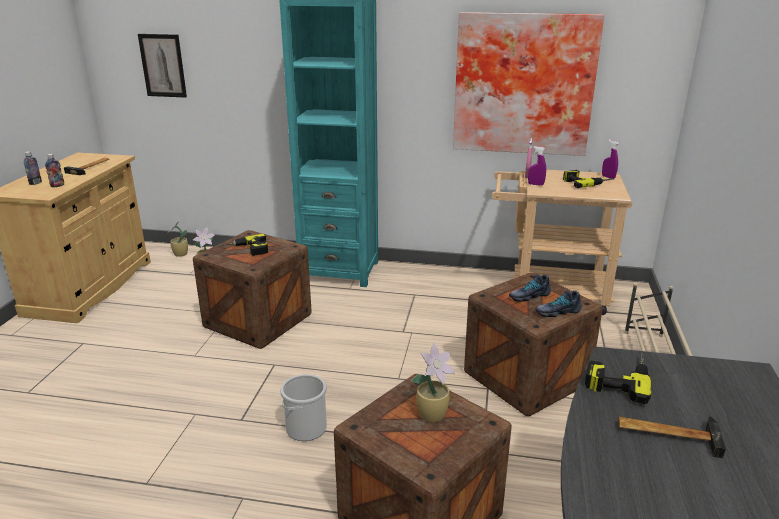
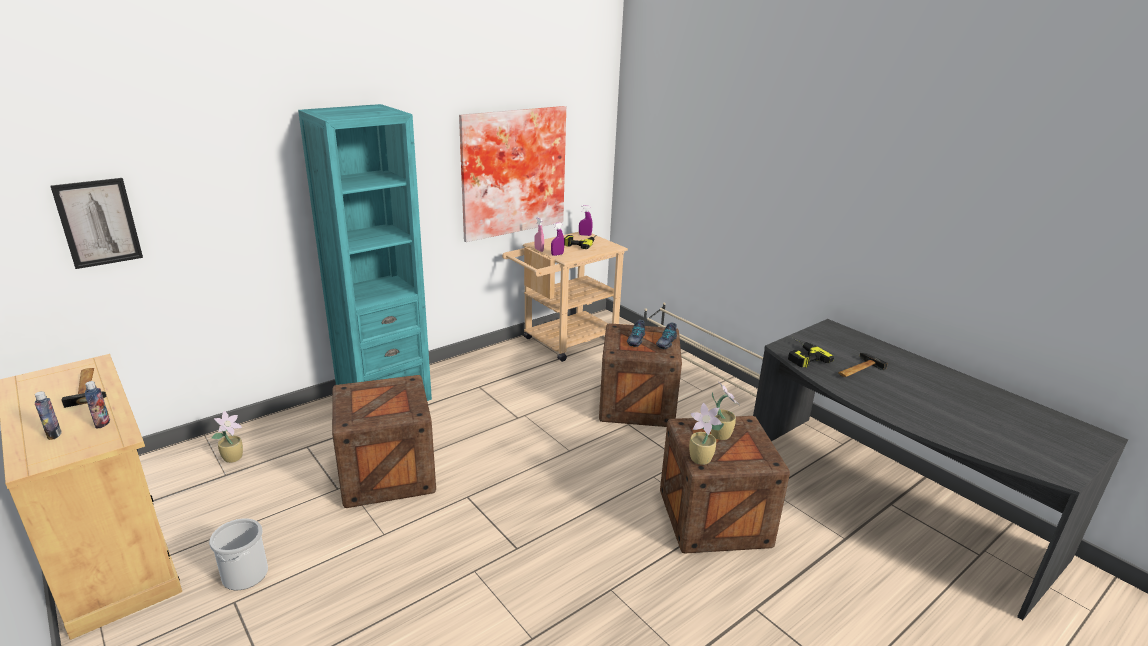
camera: 50 degrees left, 0 degrees up
potted plant [167,217,188,257] -> potted plant moved to [689,403,724,465]
power drill [218,234,268,256] -> none
bucket [280,374,327,441] -> bucket moved to [209,518,268,590]

